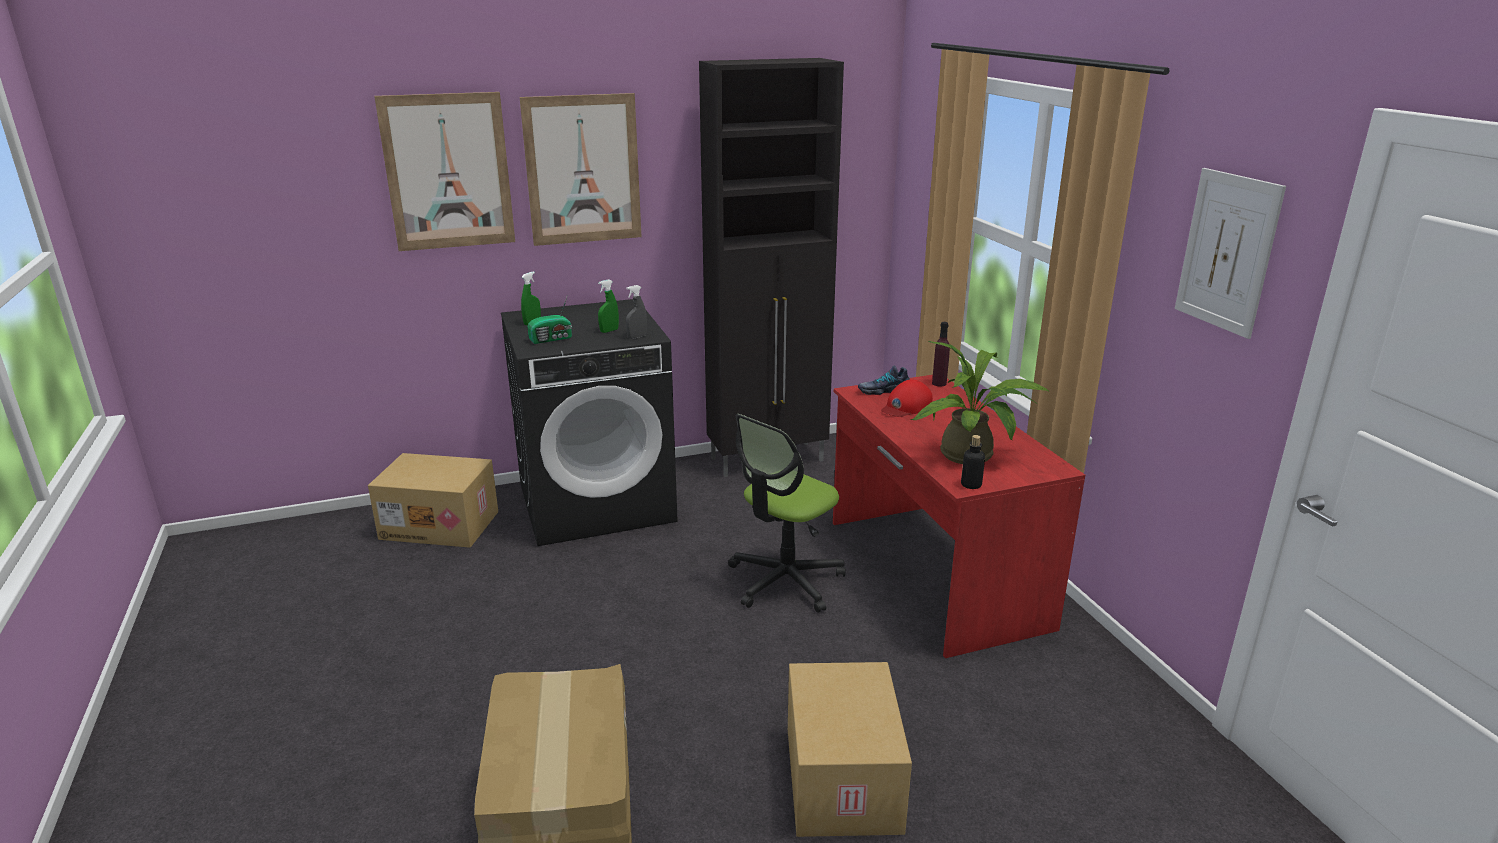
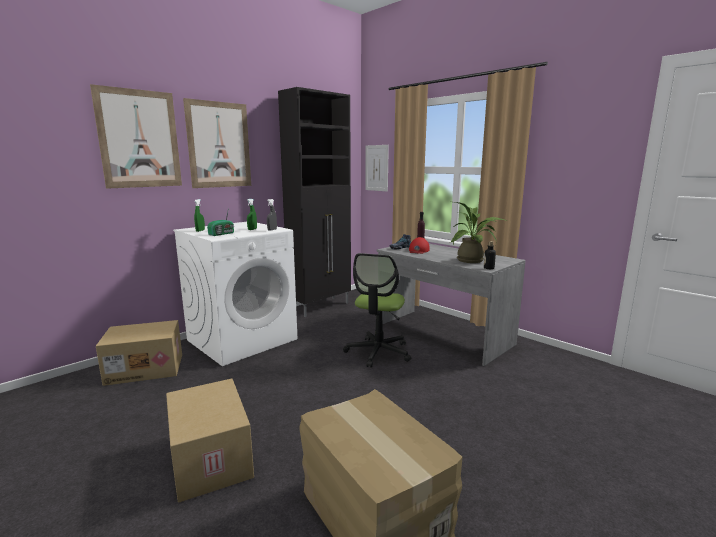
camera: 25 degrees left, 10 degrees down
black washing machine [501,299,678,546] -> white washing machine [173,222,298,366]
cardboard box [788,662,912,837] -> cardboard box moved to [166,379,254,503]
red desk [833,375,1085,658] -> grey desk [376,244,526,366]
picture [1175,168,1286,339] -> picture moved to [365,145,389,192]

